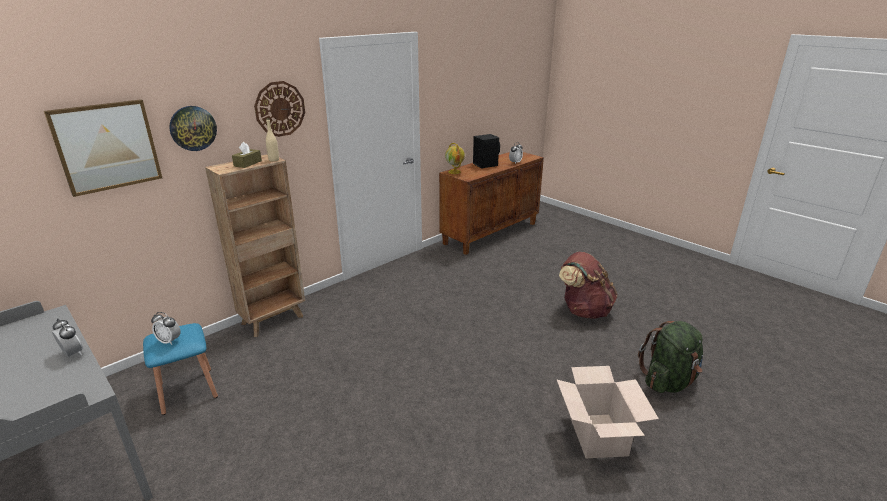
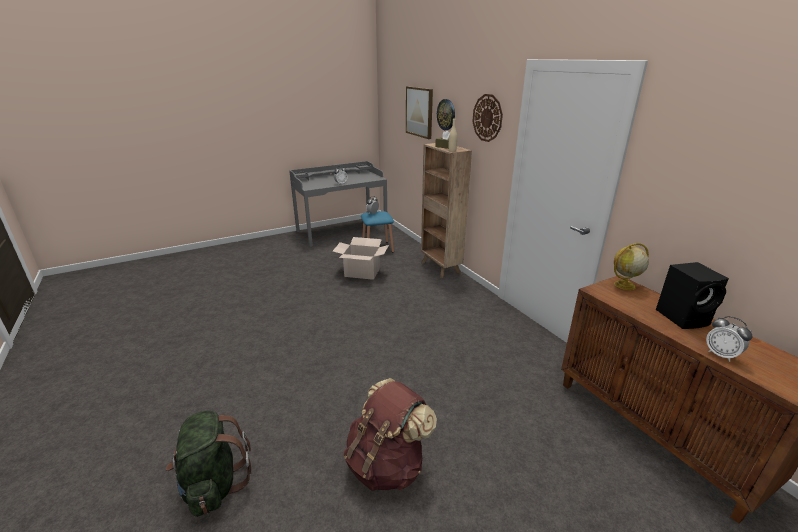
camera: 105 degrees right, 0 degrees up
cardboard box [557,366,659,458] -> cardboard box moved to [332,237,389,280]

